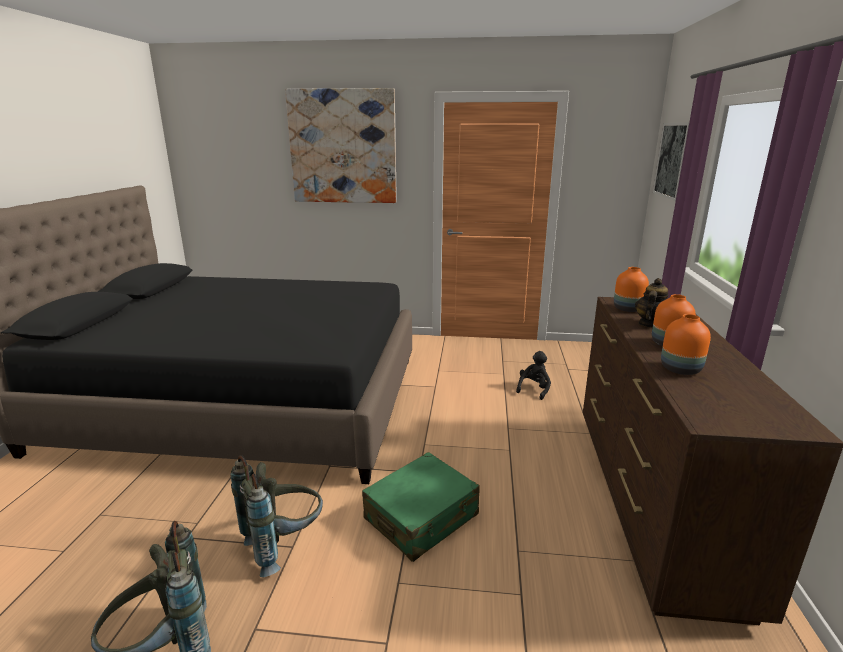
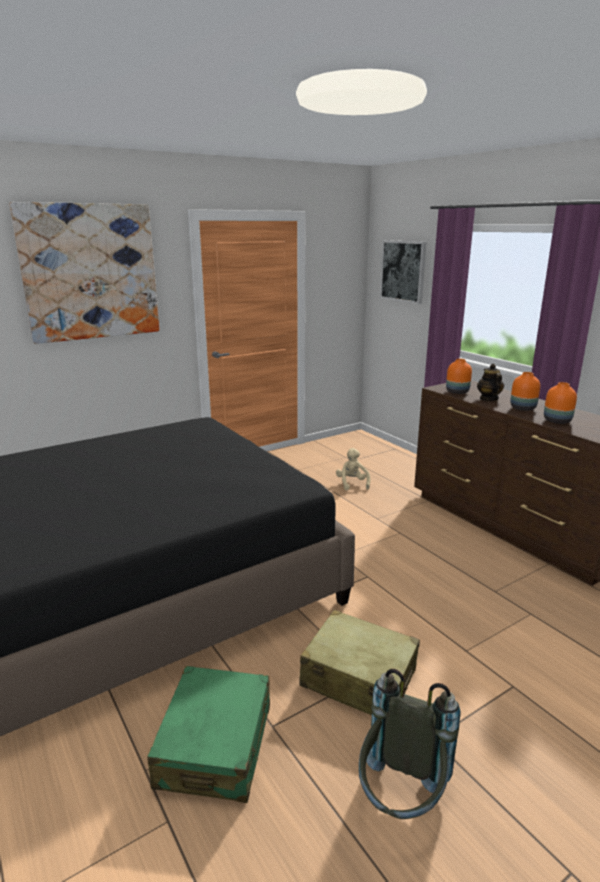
camera: 40 degrees left, 0 degrees up
grey backpack [231,455,323,577] -> beige suitcase [299,610,420,715]
green suitcase [362,452,480,562] -> green suitcase moved to [147,666,270,803]
black plush toy [516,351,551,400] -> beige plush toy [336,448,370,491]

